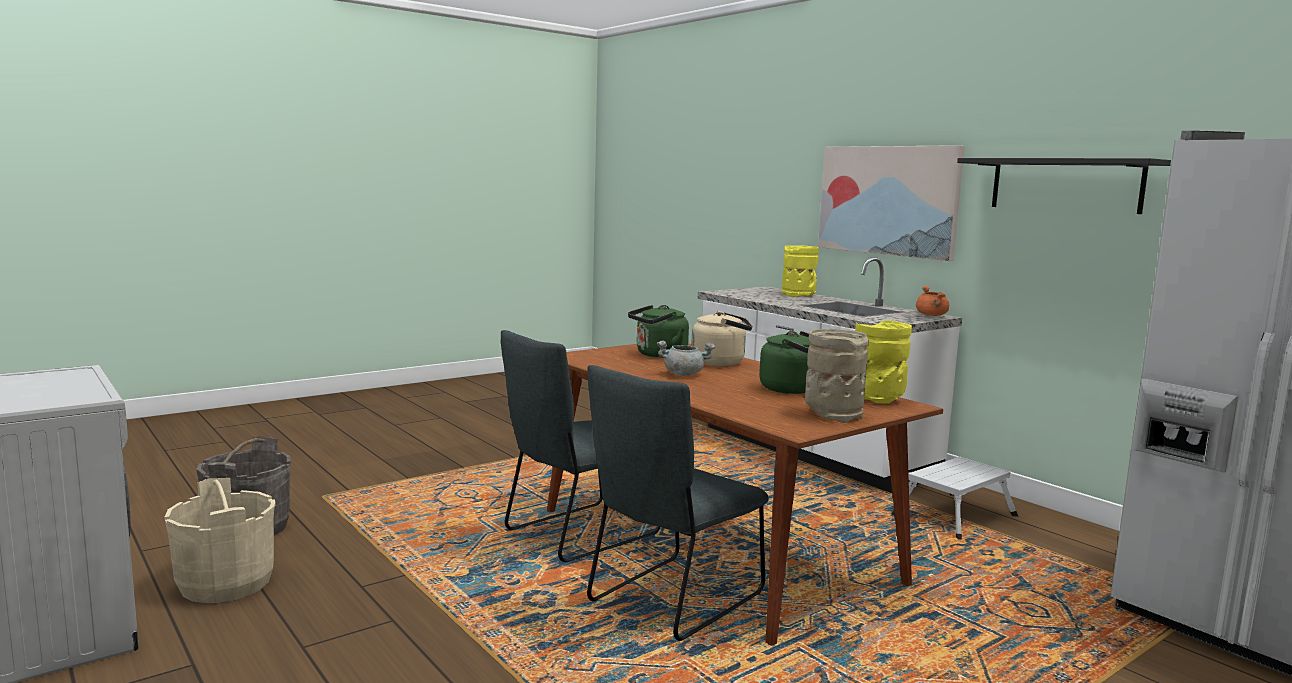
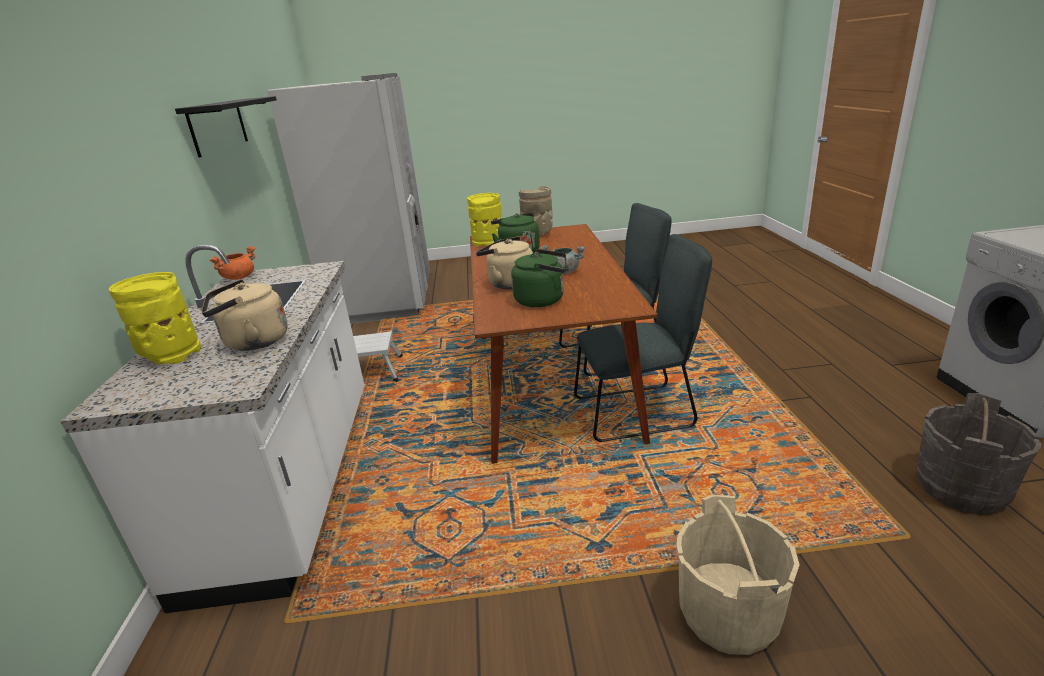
camera: 145 degrees left, 15 degrees up
beige bucket [164,478,276,603] -> beige bucket moved to [676,495,800,655]
picture [818,145,965,261] -> none
none -> beige kettle [201,279,288,351]

